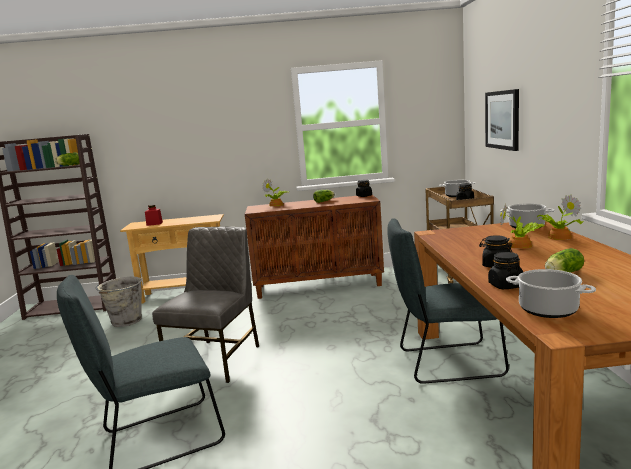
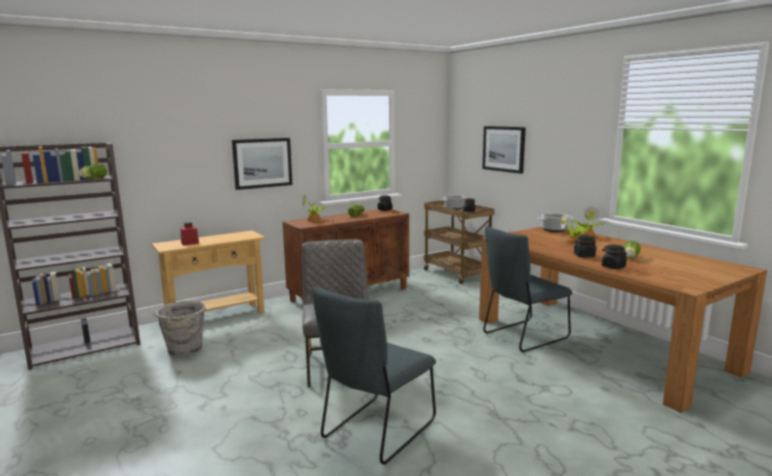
camera: 30 degrees left, 0 degrees up
cooking pot [506,269,596,318] -> none
none -> picture [232,138,292,190]

